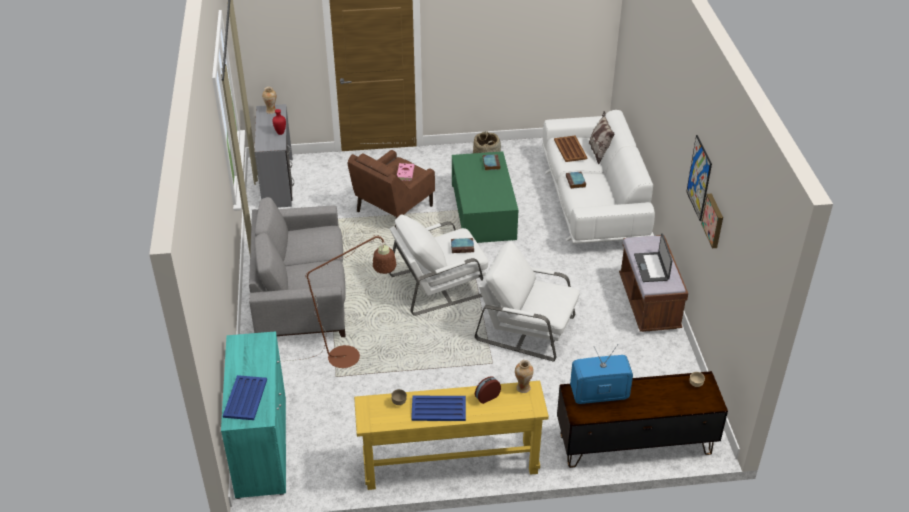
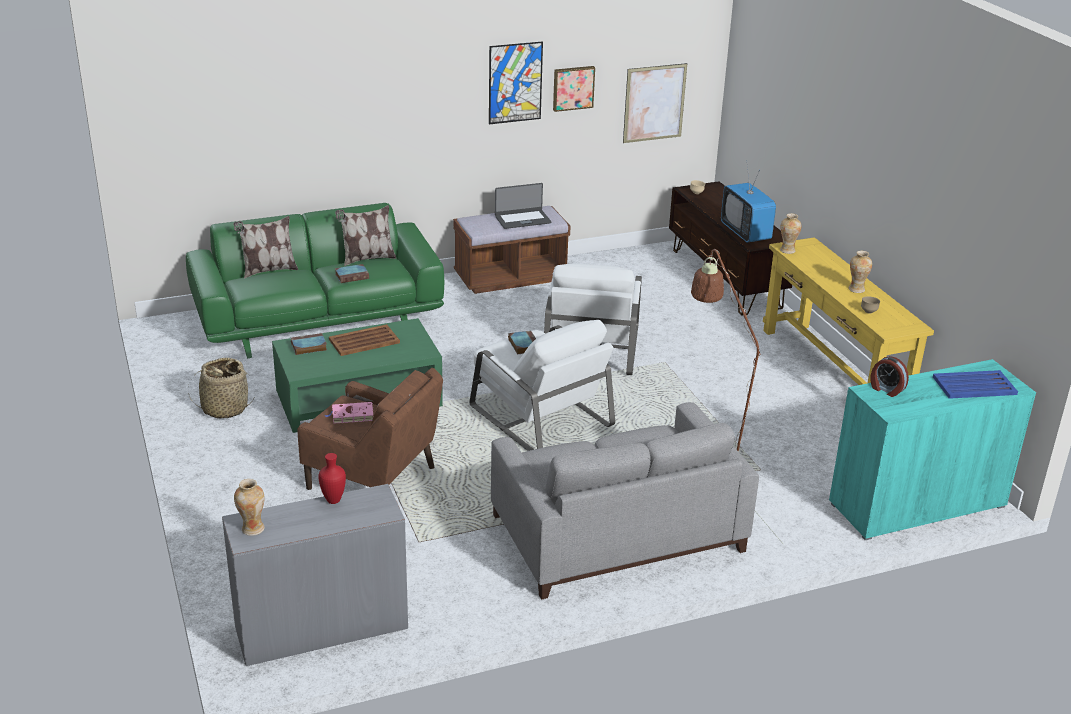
camera: 105 degrees left, 10 degrees down
blue tray [411,396,466,421] -> vase [849,251,872,293]
alarm clock [475,376,501,404] -> alarm clock moved to [871,356,909,397]
white sofa [542,110,655,244] -> green sofa [186,203,444,358]
brown tray [554,136,587,162] -> brown tray moved to [329,324,400,356]
none -> pillow [335,205,396,266]
none -> picture [623,63,687,143]

